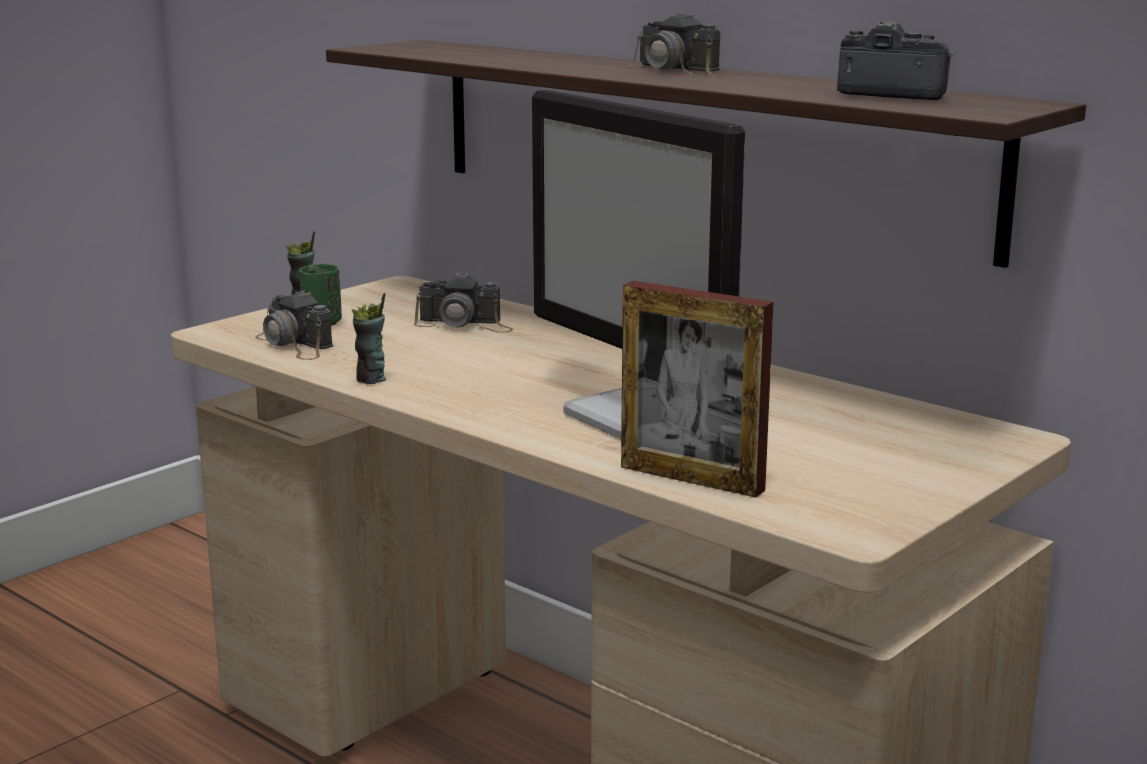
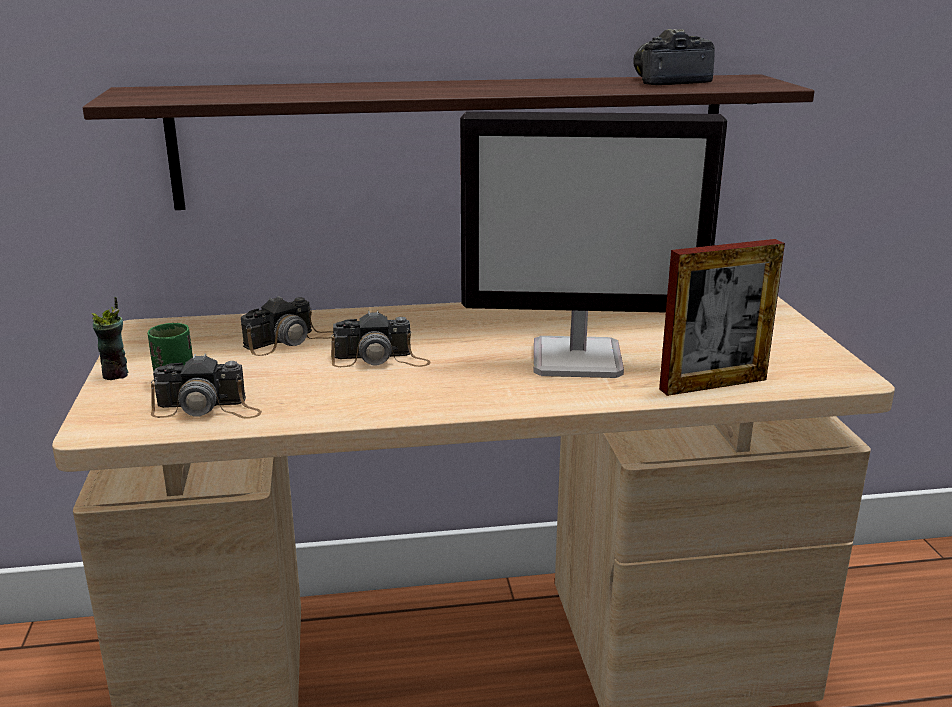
camera: 50 degrees left, 5 degrees up
cup [351,293,386,384] -> none
camera [627,13,720,76] -> camera moved to [331,310,430,367]

